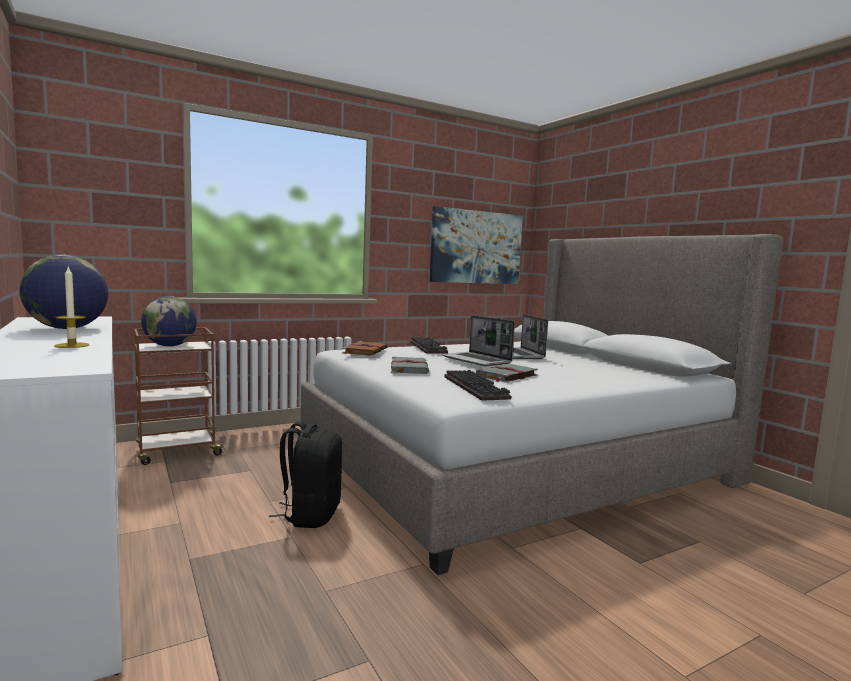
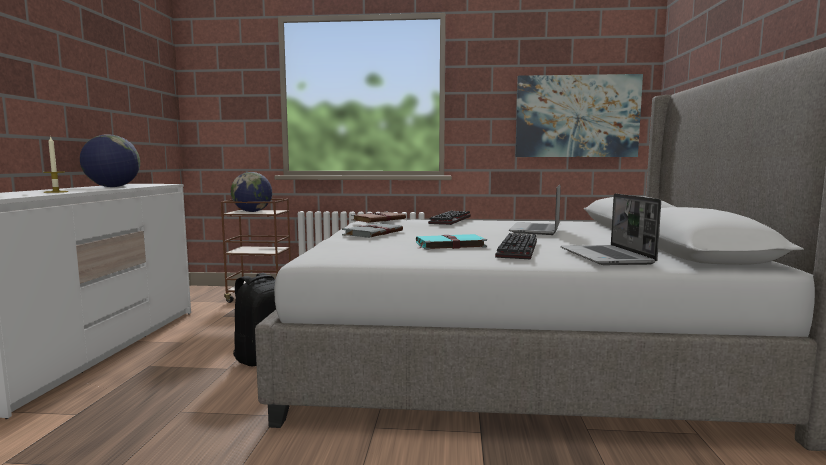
camera: 35 degrees right, 0 degrees up
laptop [442,315,515,366] -> laptop moved to [560,193,661,265]
keyboard [444,370,511,401] -> keyboard moved to [495,233,537,259]
grey book [476,364,538,383] -> turquoise book [416,234,487,250]

